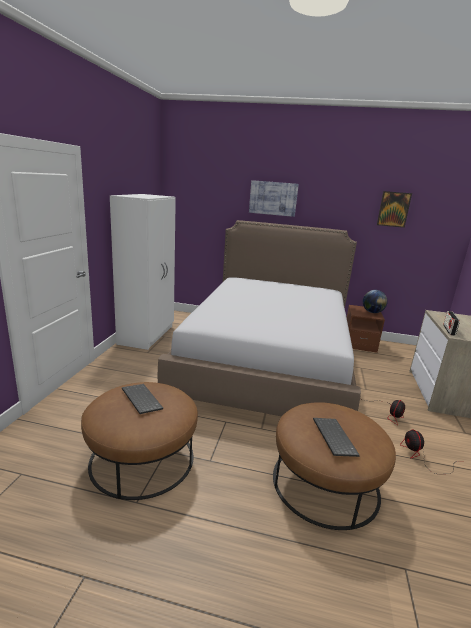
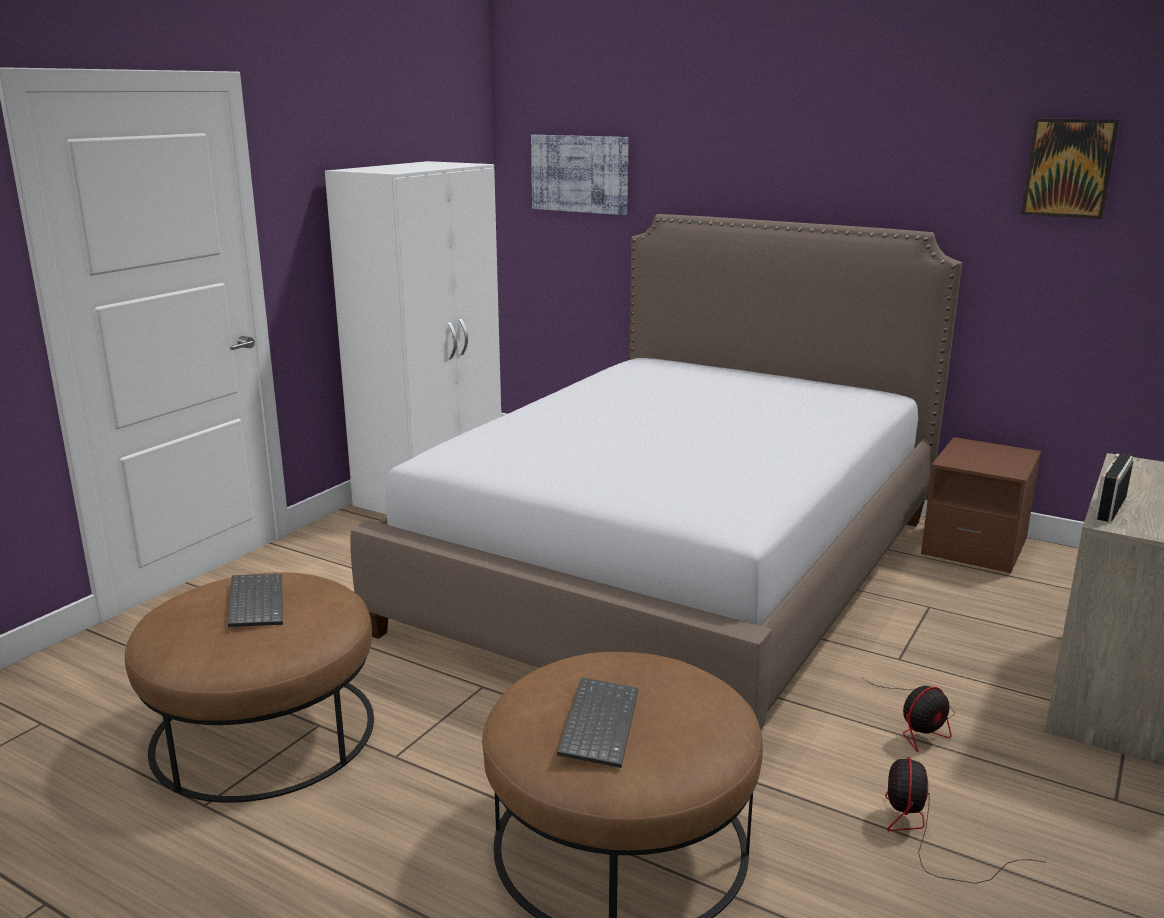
camera: 20 degrees right, 0 degrees up
picture [249,180,299,217] -> picture moved to [531,135,628,215]
globe [363,290,388,313] -> none

